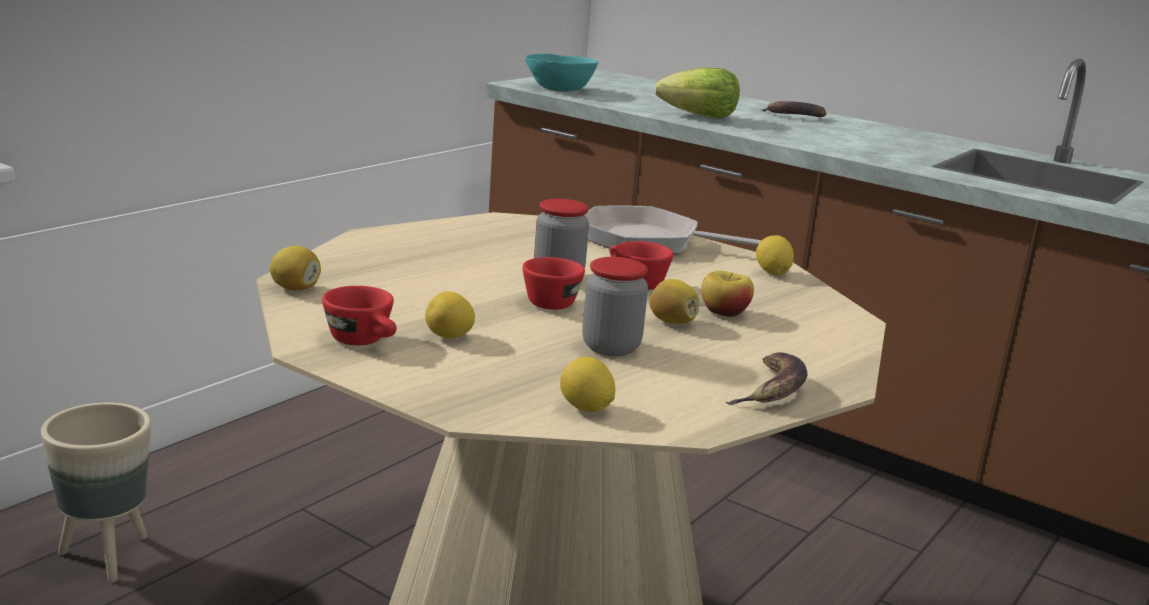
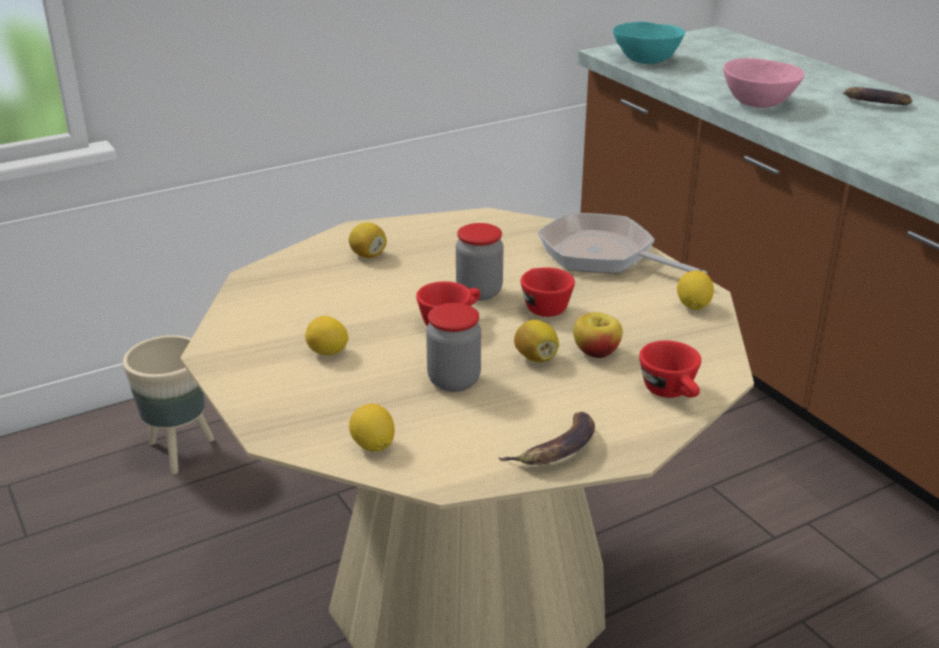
camera: 25 degrees right, 10 degrees up
lemon [270,246,321,291] -> lemon moved to [349,222,387,258]
red cup [322,286,397,346] -> red cup moved to [639,341,701,398]
lettuce [655,68,740,119] -> pink bowl [723,58,804,108]

